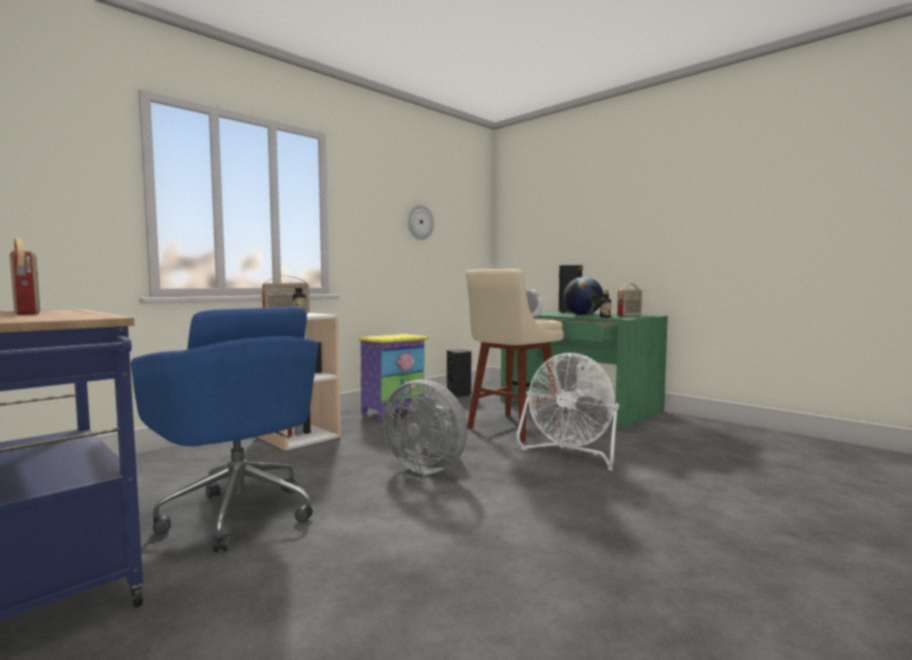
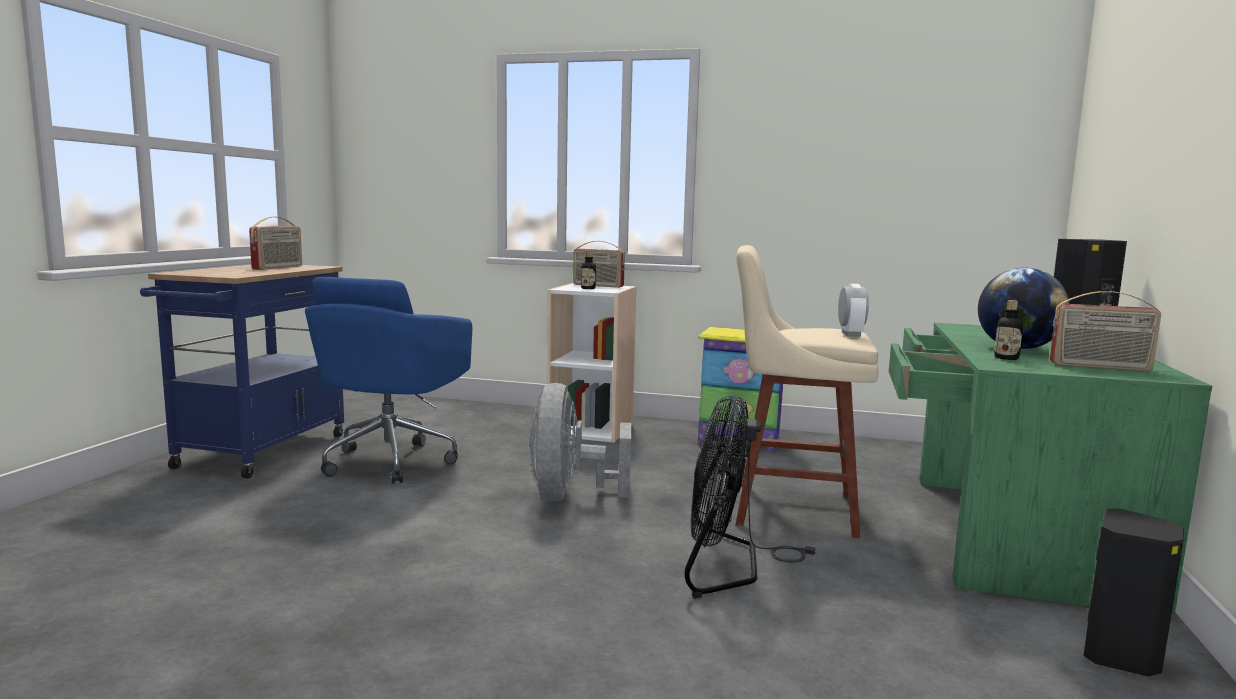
camera: 60 degrees right, 5 degrees up
wall clock [408,205,434,240] -> none
black speaker [447,349,471,397] -> black speaker moved to [1083,509,1184,677]
white fan [517,353,619,471] -> black fan [685,395,819,599]

